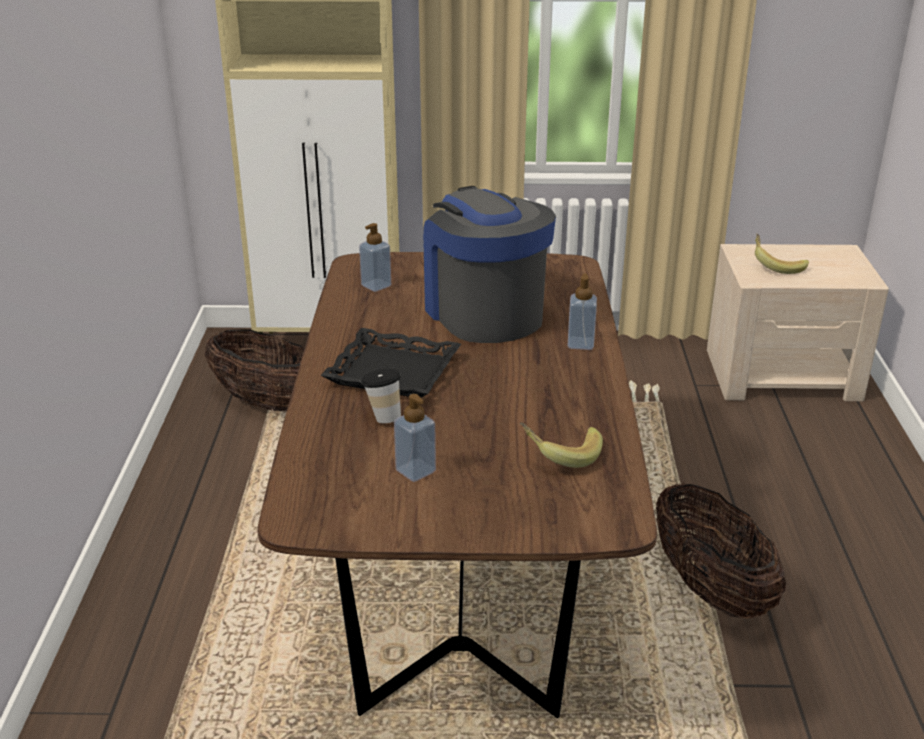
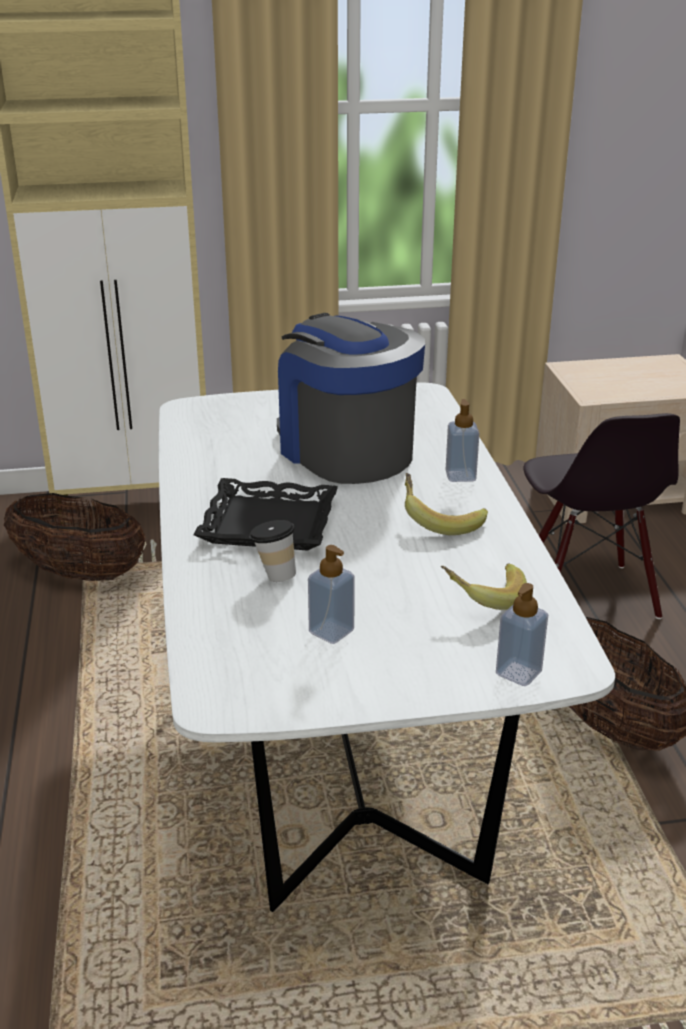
camera: 10 degrees left, 0 degrees up
brown dining table [257,252,657,719] -> white dining table [159,382,615,912]
soap dispenser [359,223,391,292] -> soap dispenser moved to [496,583,548,686]
banana [755,234,809,274] -> banana moved to [405,473,488,535]
none -> black chair [523,413,680,619]

